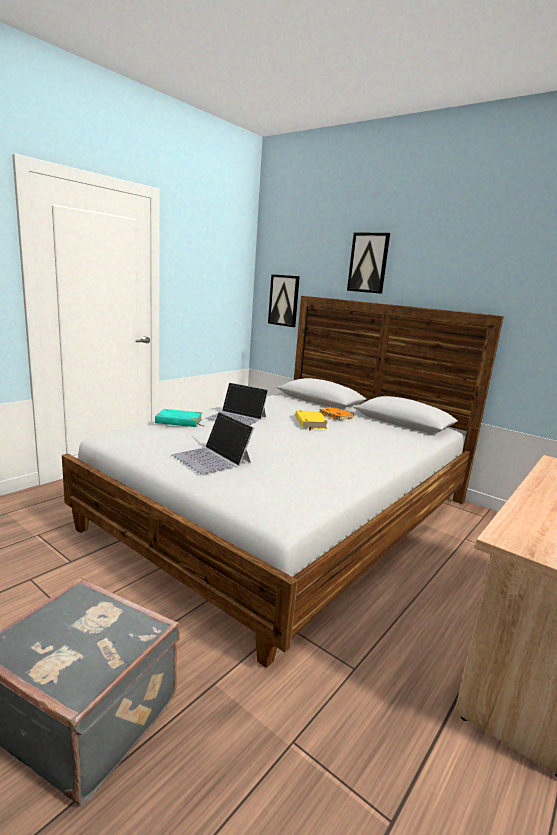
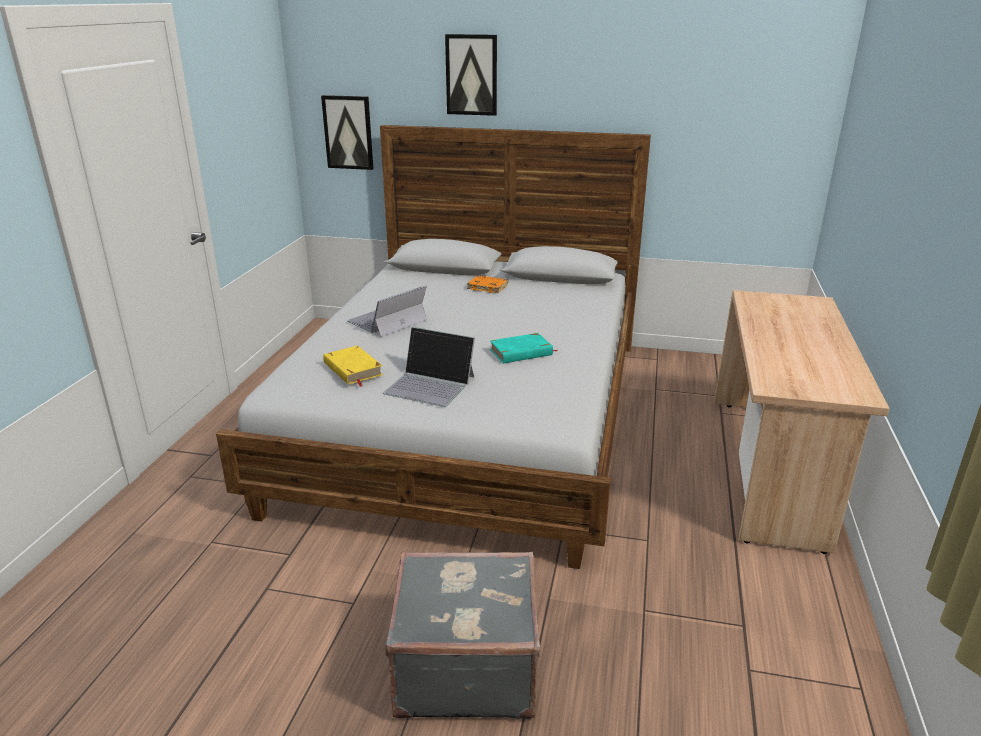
camera: 25 degrees left, 10 degrees up
turquoise book [155,409,203,427] -> turquoise book moved to [490,333,557,363]
laptop [206,383,268,425] -> laptop turned 135 degrees clockwise [347,285,427,337]
yellow book [295,410,328,431] -> yellow book moved to [323,346,383,387]

